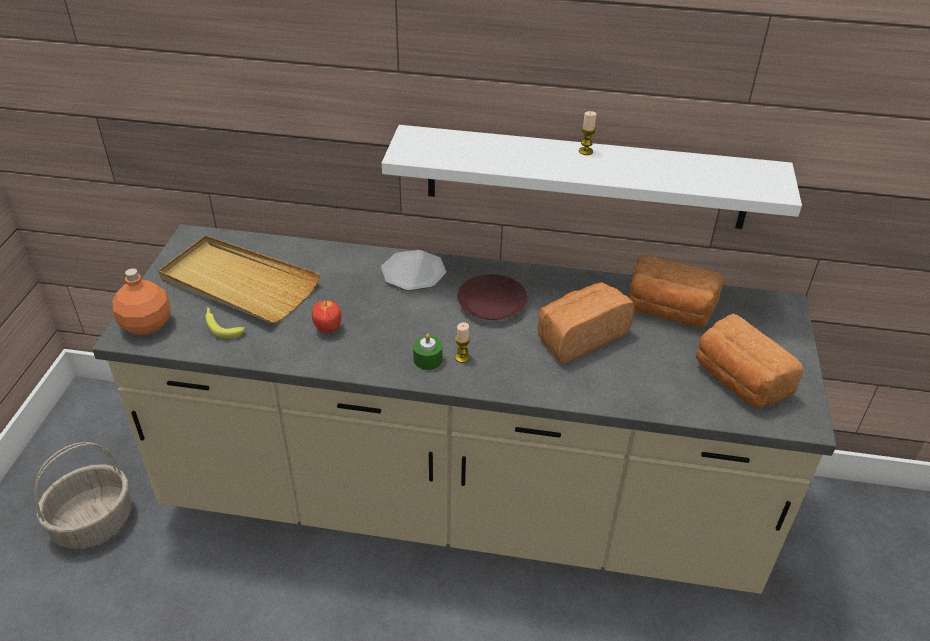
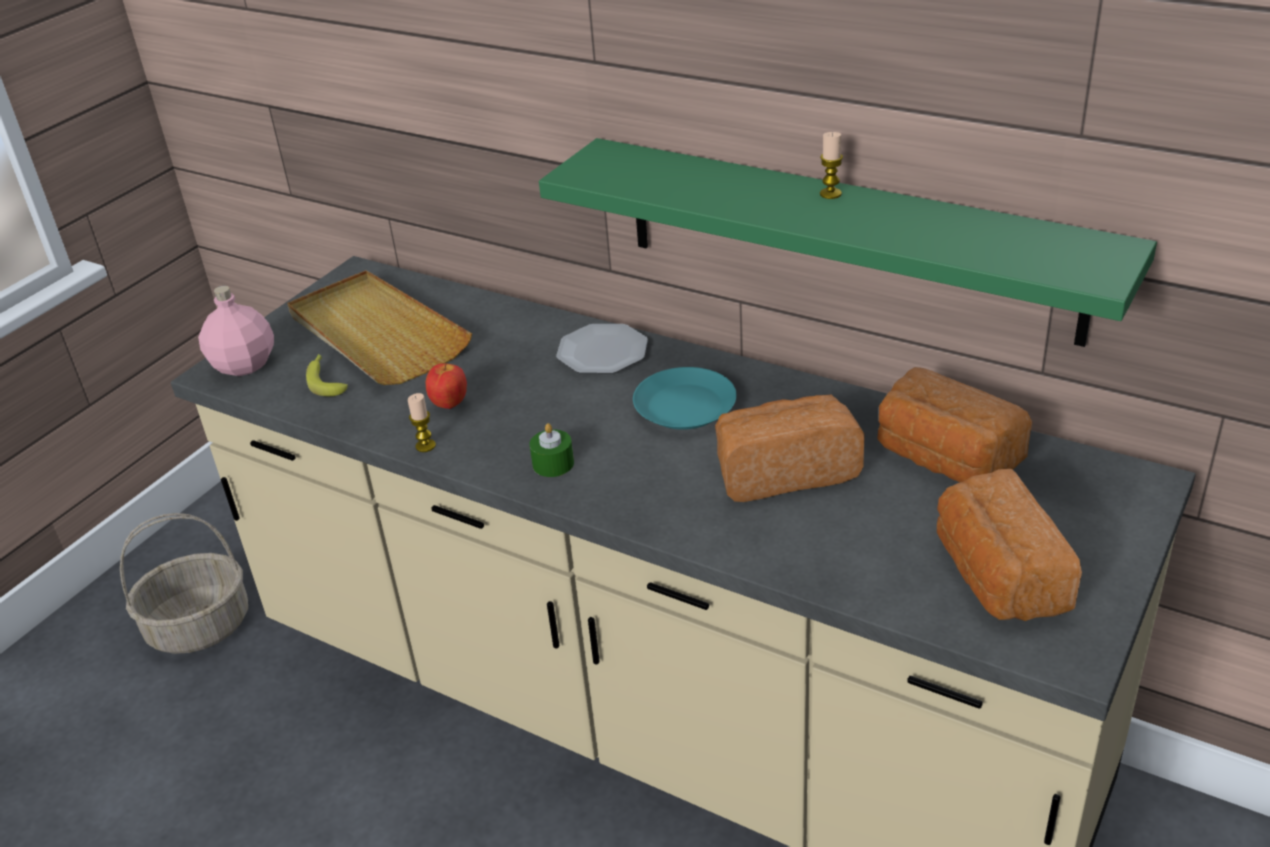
camera: 25 degrees right, 5 degrees down
orange bottle [113,268,171,335] -> pink bottle [198,286,274,376]
white shelf [382,125,802,229] -> green shelf [539,138,1157,347]
candle [455,322,470,363] -> candle moved to [408,393,436,452]
brown plate [457,274,528,320] -> turquoise plate [633,367,737,430]

